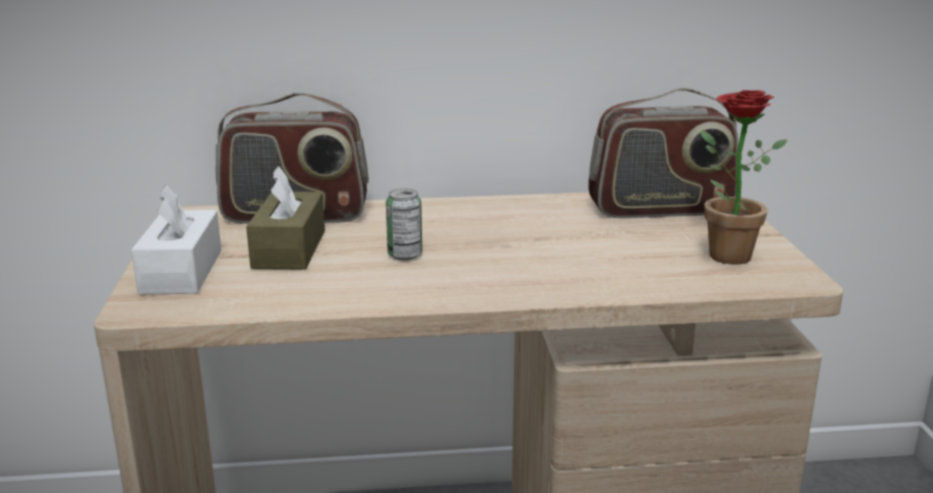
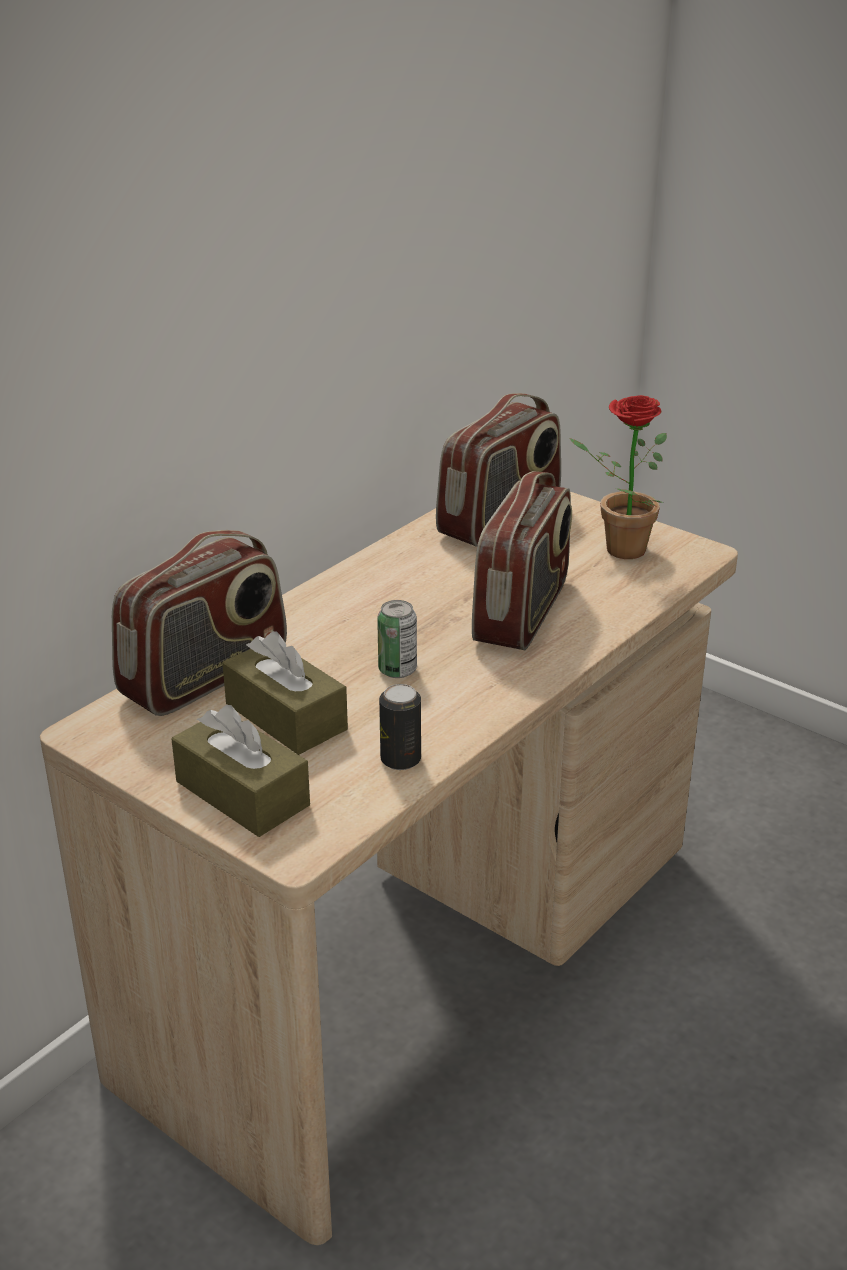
camera: 45 degrees left, 10 degrees up
white tissue box [131,184,221,295] -> brown tissue box [172,705,310,837]
none -> can [379,684,421,770]
none -> radio [472,471,572,650]

